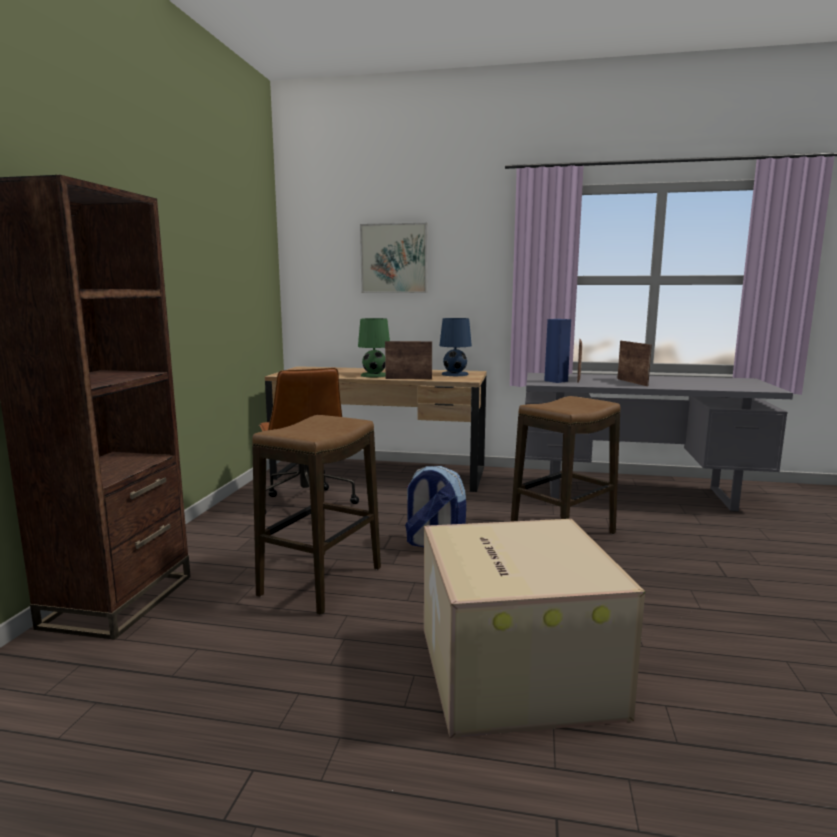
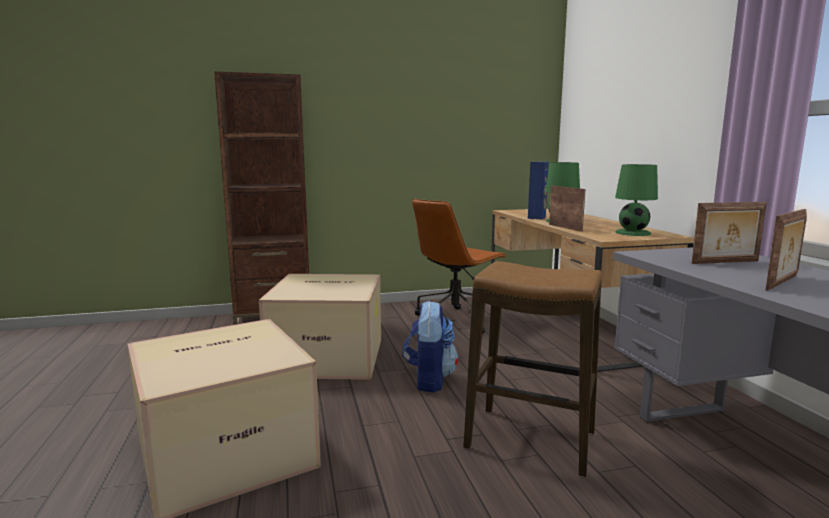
camera: 65 degrees right, 0 degrees up
stool [252,415,381,615] -> cardboard box [259,274,381,380]
picture [360,223,427,293] -> none
blue table lamp [439,318,472,376] -> green table lamp [615,164,658,236]
blue speaker [544,319,571,383] -> blue speaker moved to [528,162,549,219]

